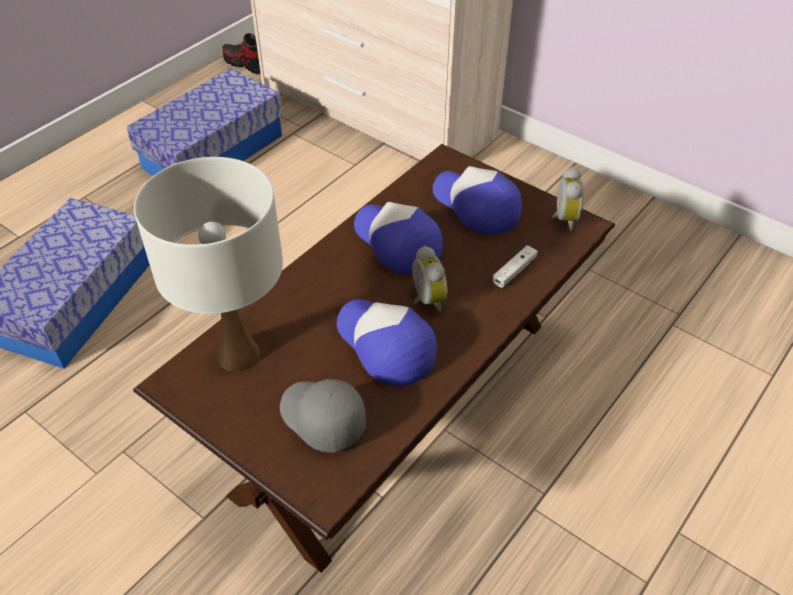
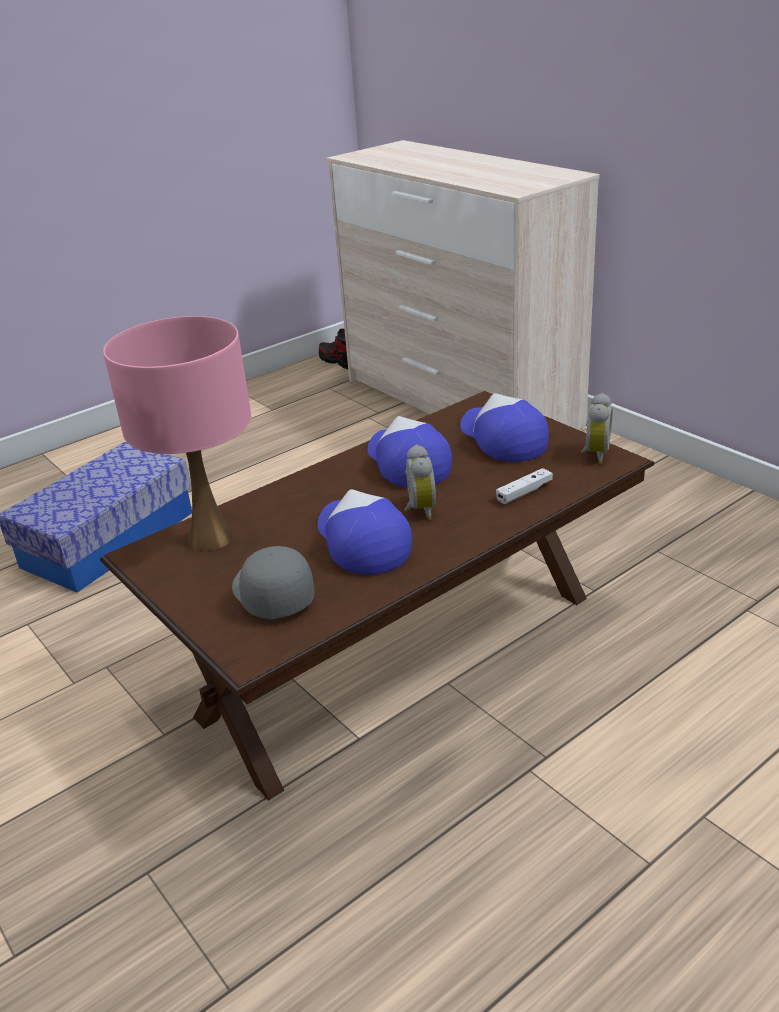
camera: 15 degrees right, 15 degrees down
storage box [127,68,283,176] -> none
white table lamp [134,157,283,372] -> pink table lamp [103,316,251,551]

